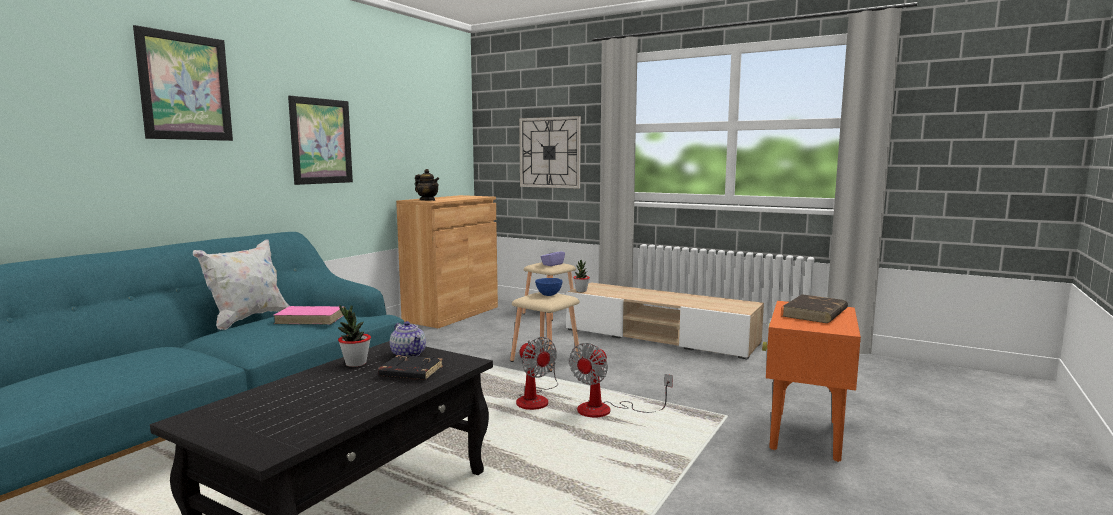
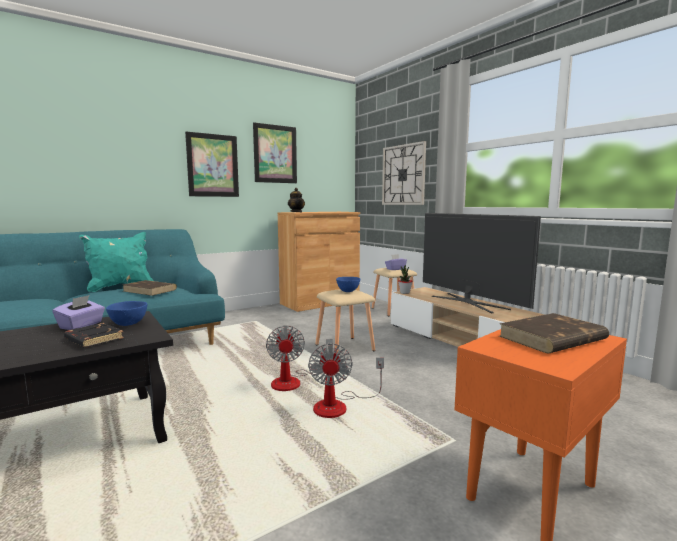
camera: 25 degrees right, 0 degrees up
picture [133,25,233,141] -> picture moved to [253,122,297,183]
white pillow [193,239,289,330] -> turquoise pillow [79,232,154,292]
pink book [274,306,346,324] -> brown book [123,280,177,296]
potted plant [338,305,371,367] -> purple tissue box [52,295,105,330]
teapot [390,321,426,357] -> blue bowl [106,301,147,326]
fan [569,343,673,417] -> fan turned 60 degrees counterclockwise [308,343,384,418]
none -> television [423,213,541,313]

